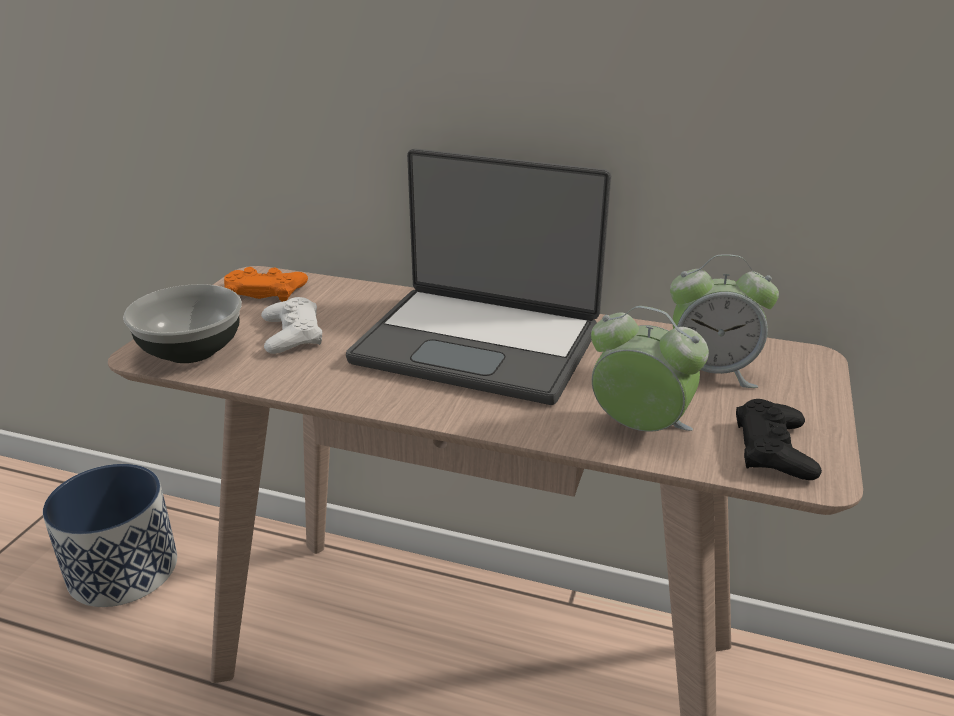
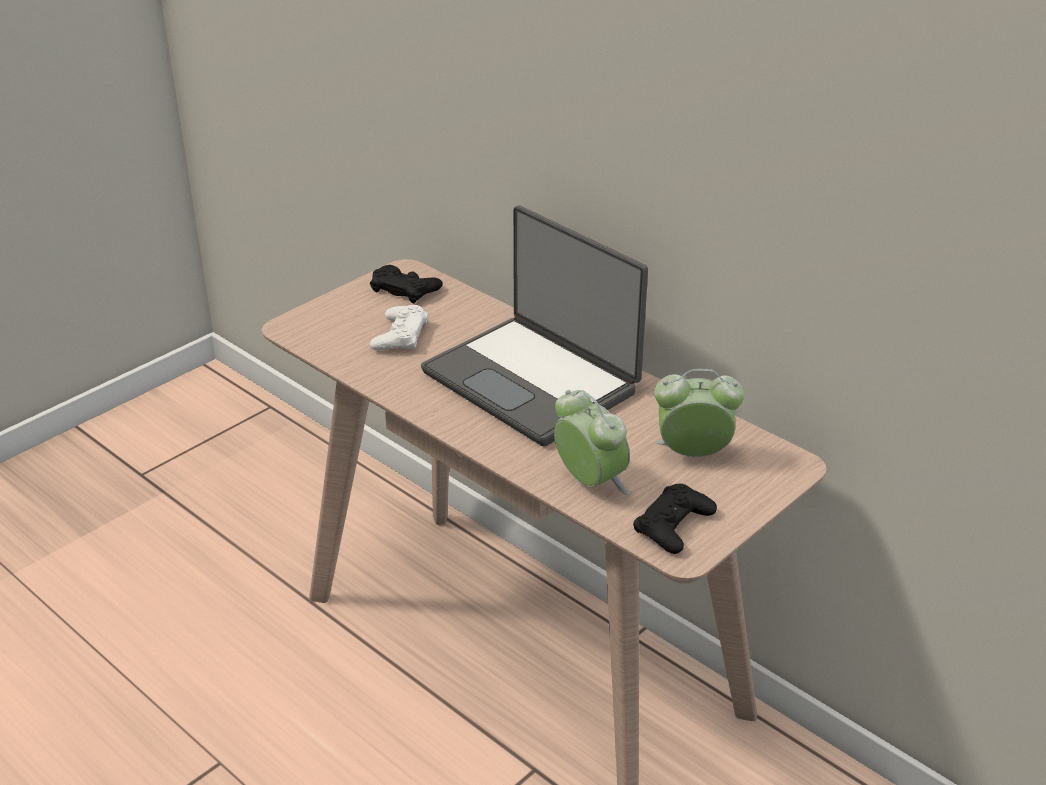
camera: 25 degrees right, 5 degrees up
planter [43,464,177,607] -> none
bowl [123,284,242,363] -> none
orange game controller [224,267,308,302] -> black game controller [370,265,443,303]
alarm clock [670,254,779,388] -> alarm clock turned 150 degrees clockwise [654,369,744,457]

